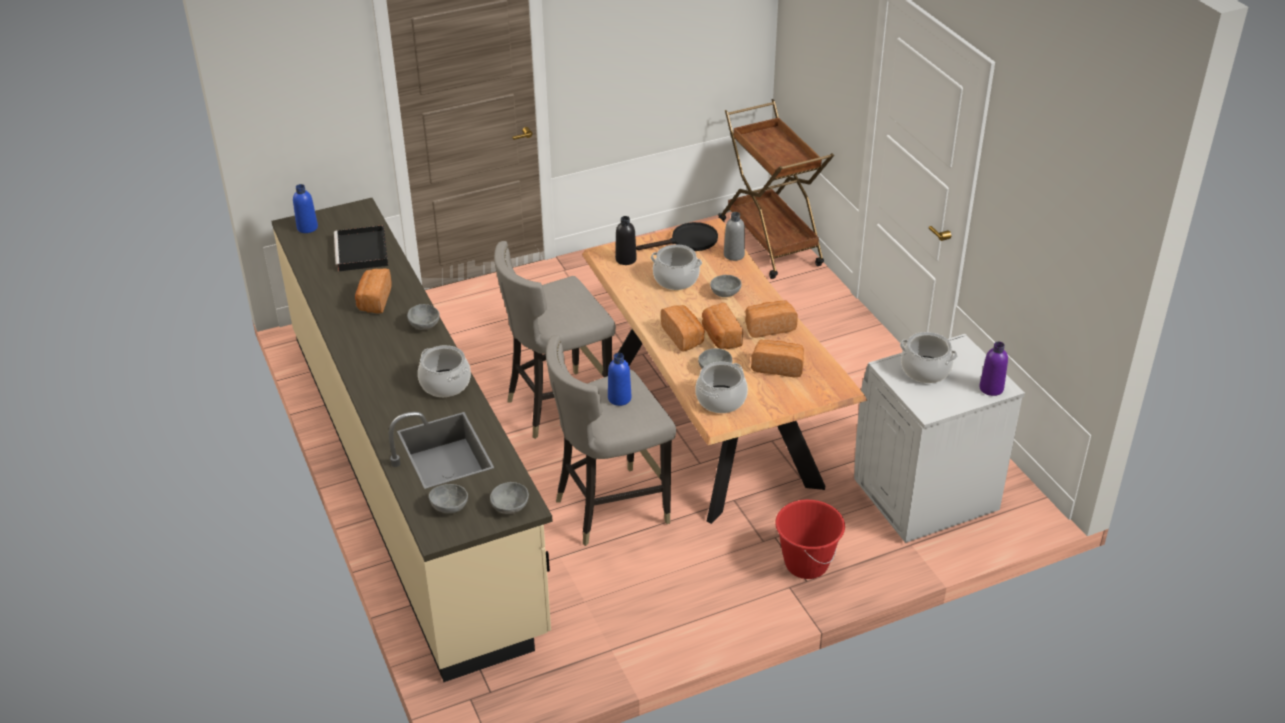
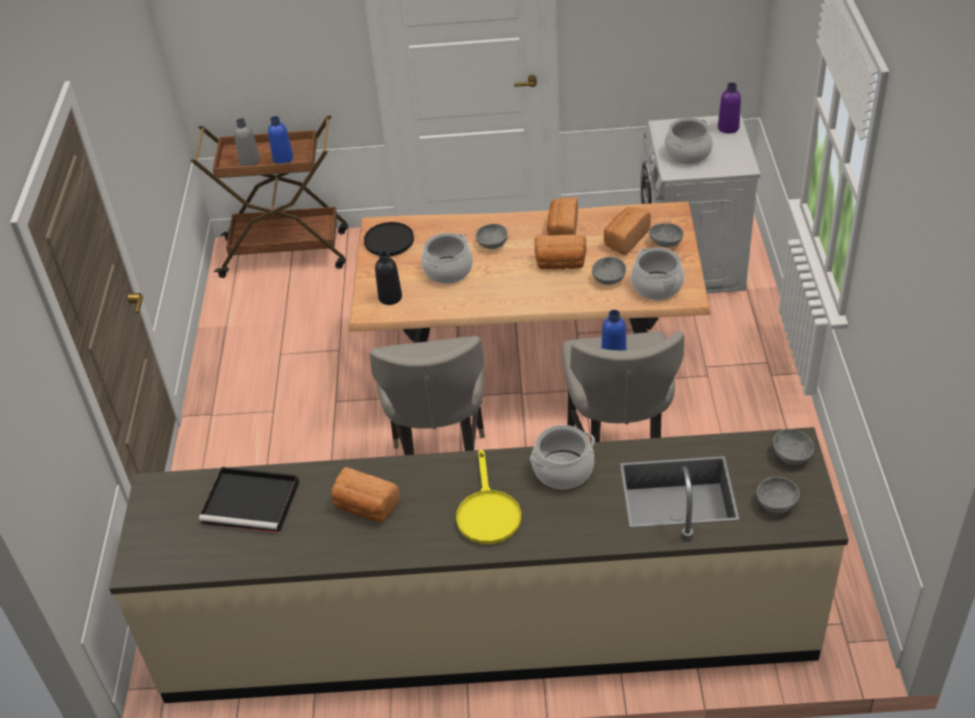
camera: 65 degrees left, 5 degrees up
blue bottle [293,184,318,233] -> blue bottle moved to [268,116,293,164]
grey bowl [407,304,440,330] -> grey bowl moved to [649,223,684,247]
bread [661,305,705,352] -> none
grey bottle [724,212,745,261] -> grey bottle moved to [234,118,260,166]
red bucket [775,500,845,579] -> none
none -> yellow frying pan [456,449,521,544]

